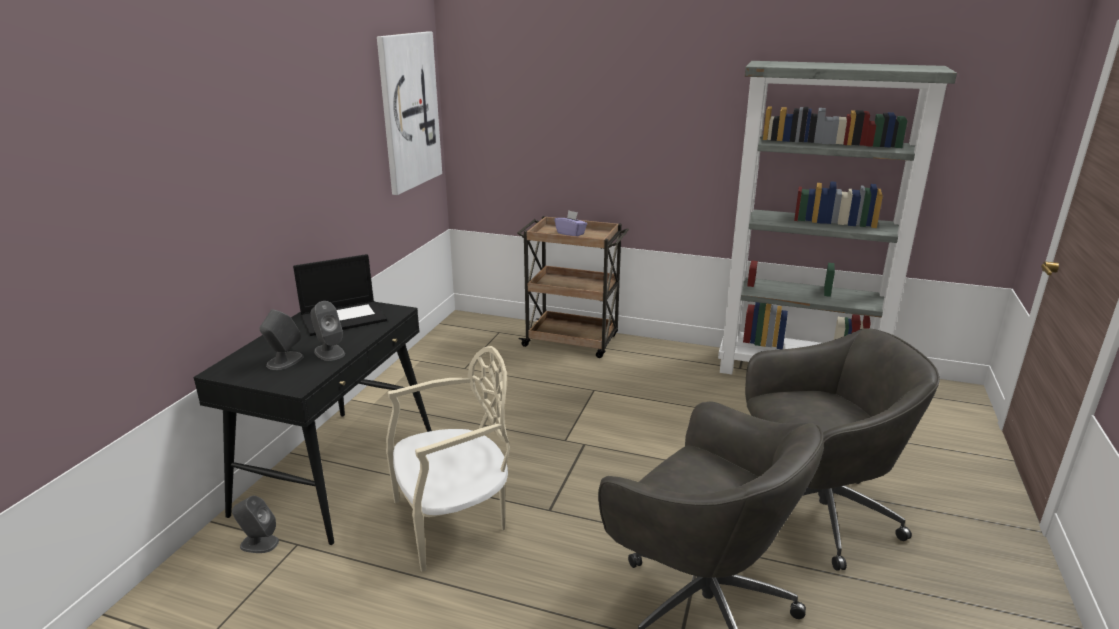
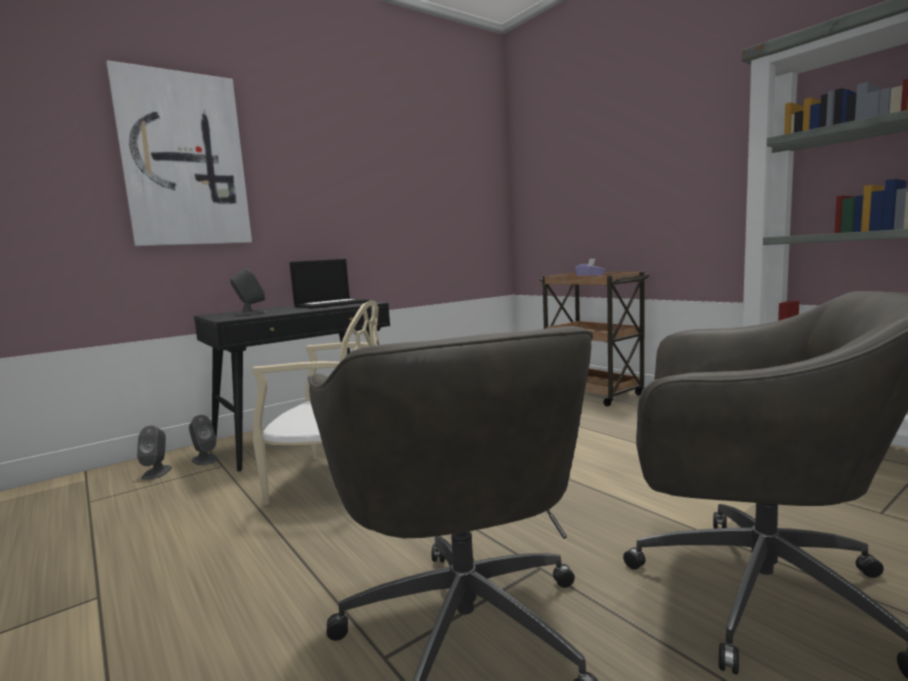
camera: 35 degrees right, 15 degrees down
laptop [293,254,387,336] -> laptop turned 45 degrees counterclockwise [290,259,369,309]
grey speaker [311,301,345,361] -> grey speaker moved to [137,426,172,480]
picture [377,31,442,195] -> picture moved to [106,60,252,246]

